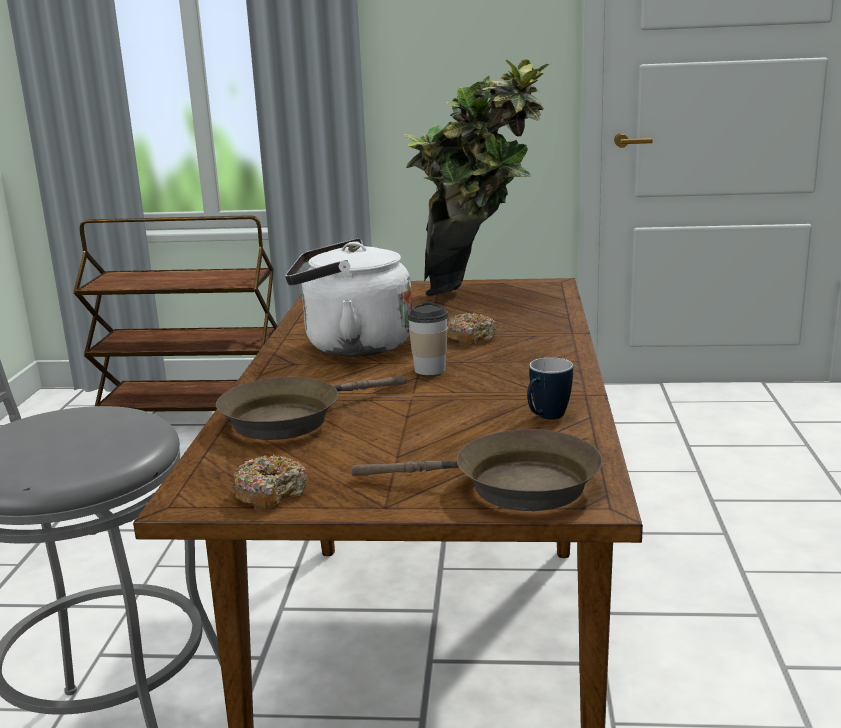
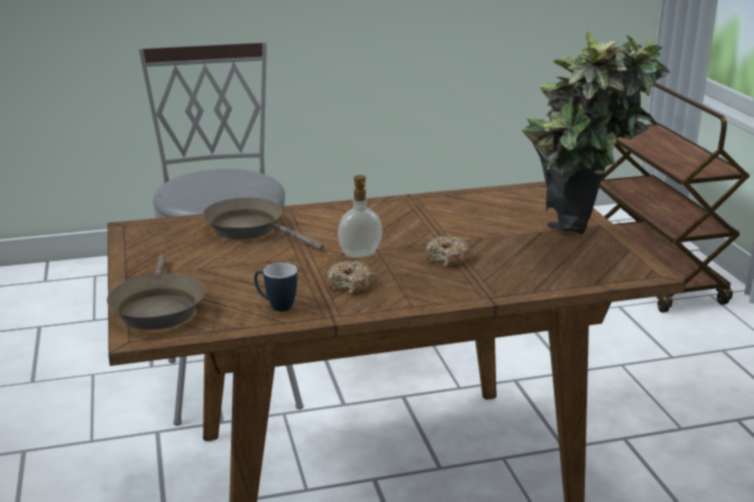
camera: 70 degrees right, 5 degrees up
donut [232,454,308,510] -> donut moved to [326,261,373,294]
white kettle [285,238,412,357] -> none
cup [407,302,448,375] -> soap dispenser [338,175,382,258]

